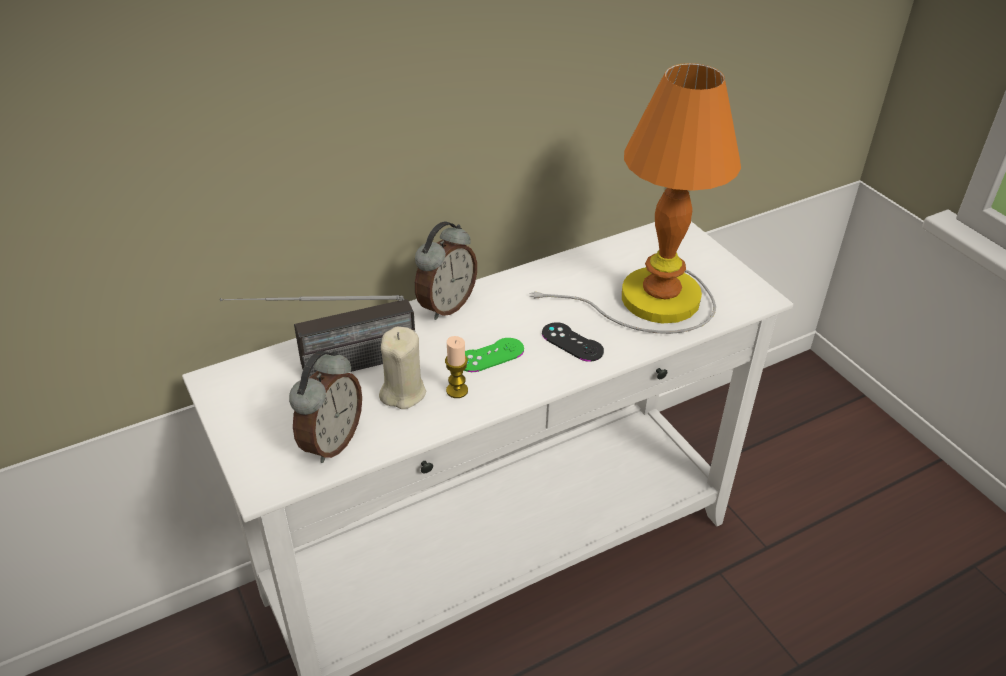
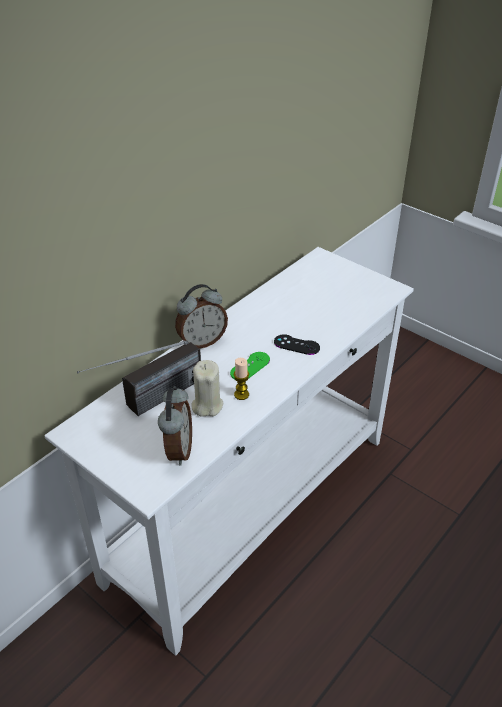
camera: 20 degrees left, 0 degrees up
alarm clock [415,221,477,320] -> alarm clock turned 45 degrees clockwise [175,284,228,349]
table lamp [529,63,741,334] -> none

